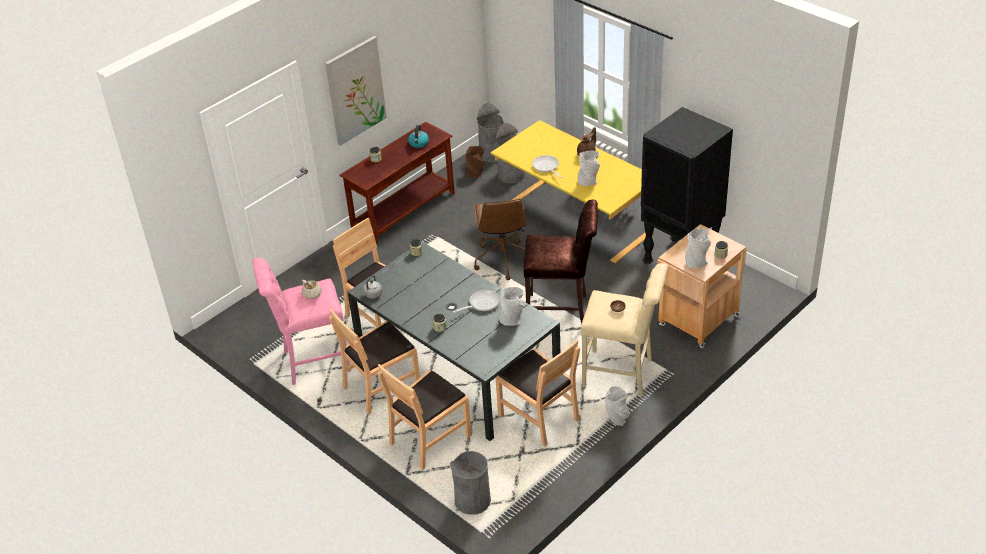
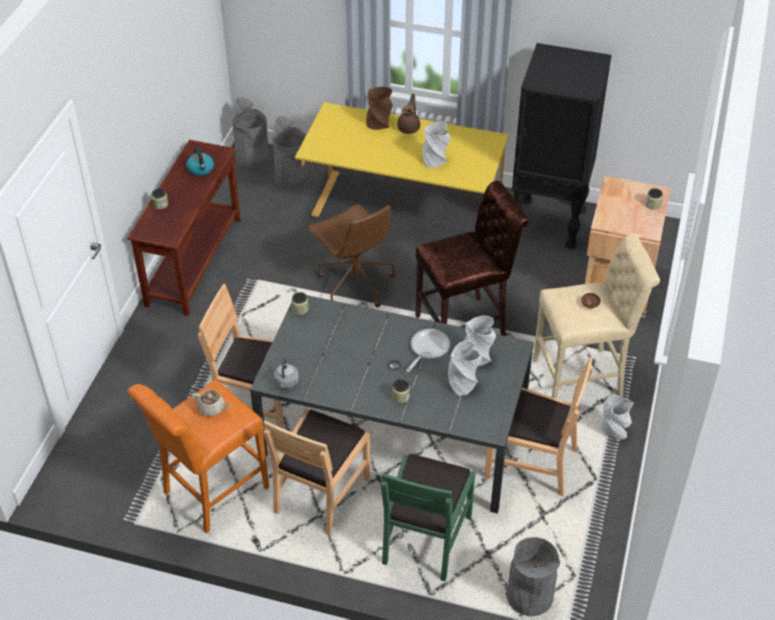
camera: 30 degrees left, 5 degrees up
pink stool [252,258,351,385] -> orange stool [127,379,269,534]
picture [325,36,387,145] -> none
brown chair [377,364,472,470] -> green chair [381,454,475,581]
brown vase [465,146,484,178] -> brown vase moved to [366,87,393,130]
frying pan [532,155,562,178] -> none
grey vase [685,228,711,269] -> grey vase moved to [448,340,482,396]

